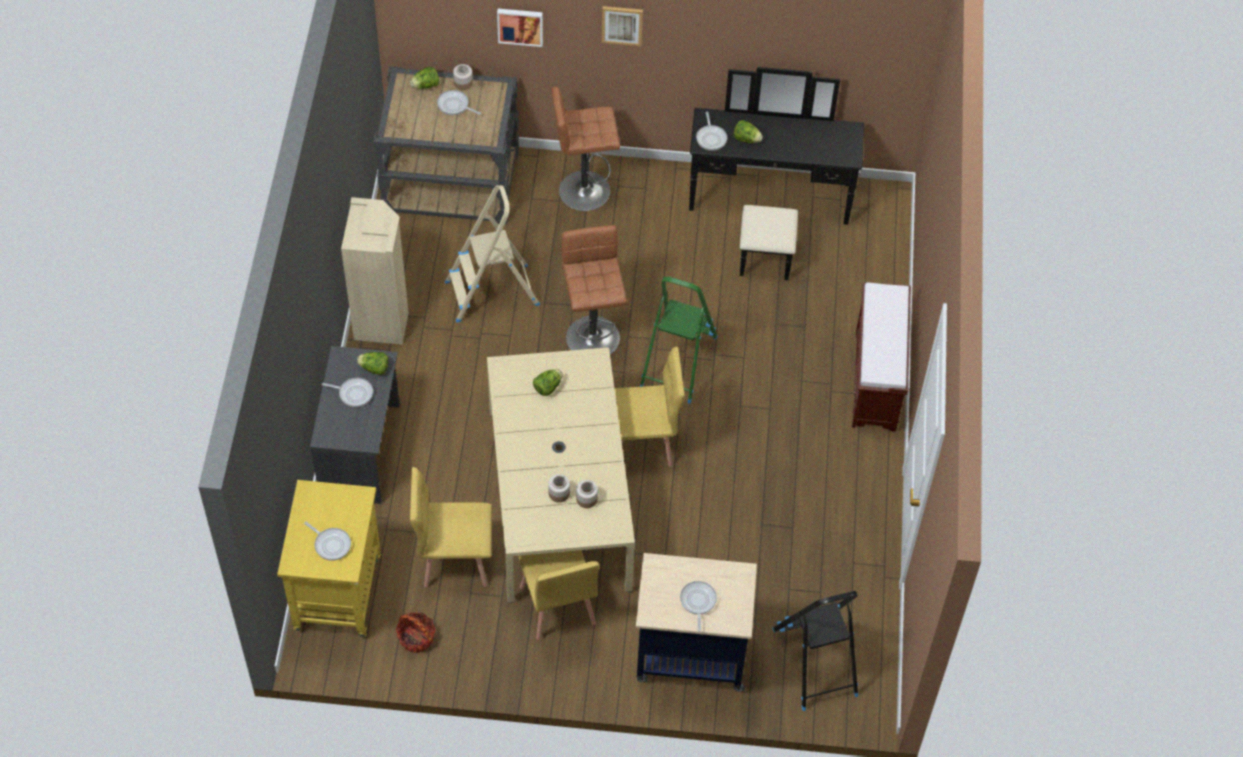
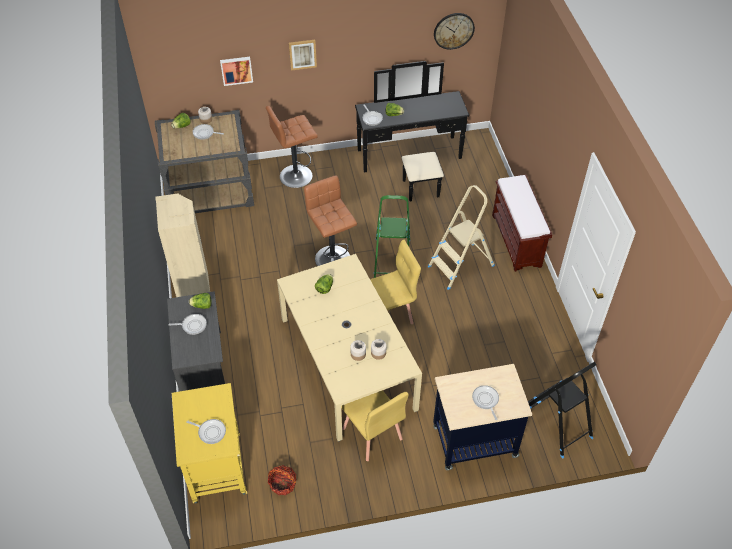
camera: 15 degrees left, 5 degrees down
yellow chair [410,467,492,587] -> none
beige step ladder [445,185,540,322] -> beige step ladder moved to [428,185,495,290]
none -> wall clock [434,13,475,50]

